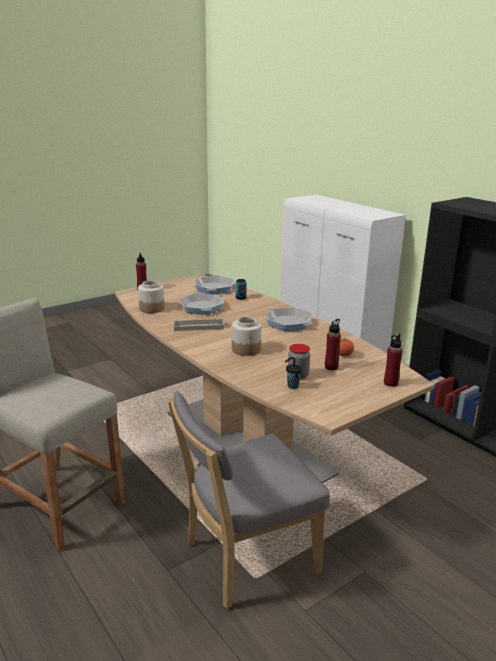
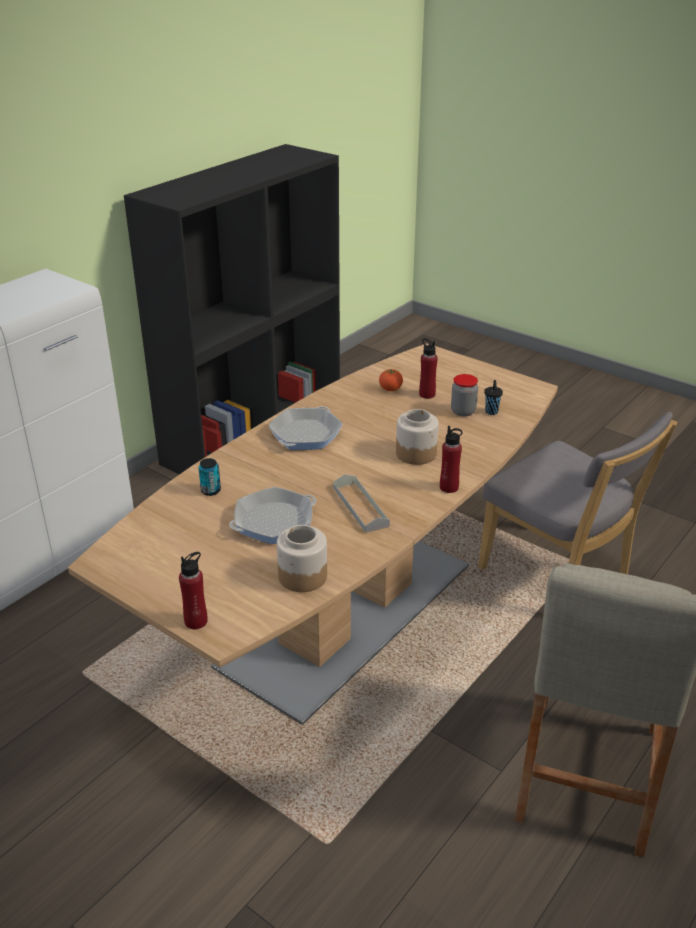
camera: 105 degrees left, 10 degrees up
frying pan [194,275,234,294] -> none
red bottle [384,334,403,387] -> red bottle moved to [440,426,463,493]

